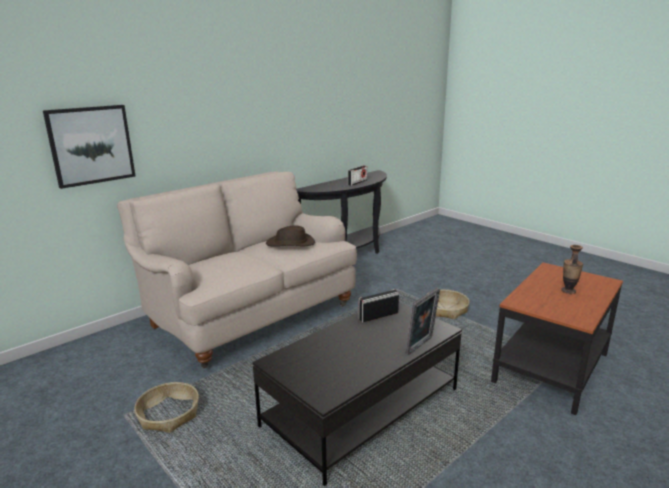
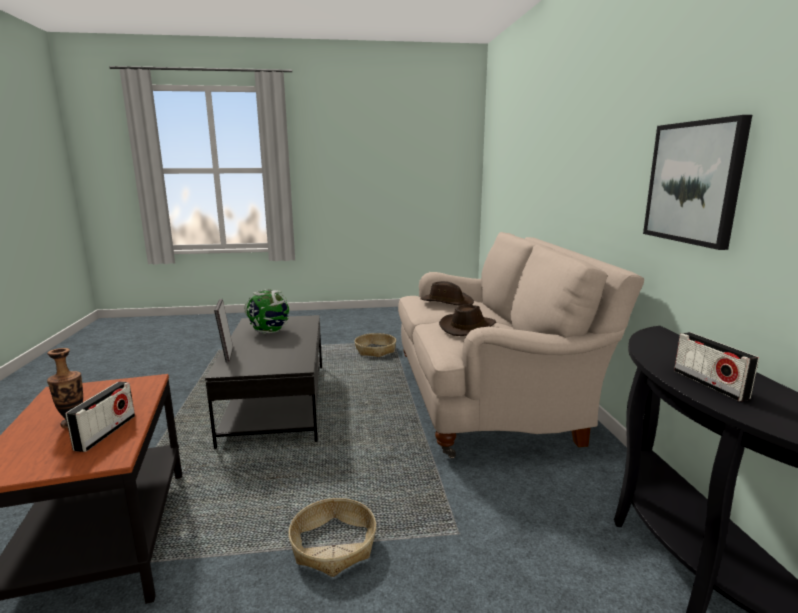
camera: 125 degrees right, 5 degrees down
picture [43,105,136,189] -> picture moved to [643,115,752,250]
radio [359,289,399,322] -> radio moved to [65,381,135,452]
none -> globe [245,289,289,334]
none -> brown hat [420,281,474,306]

